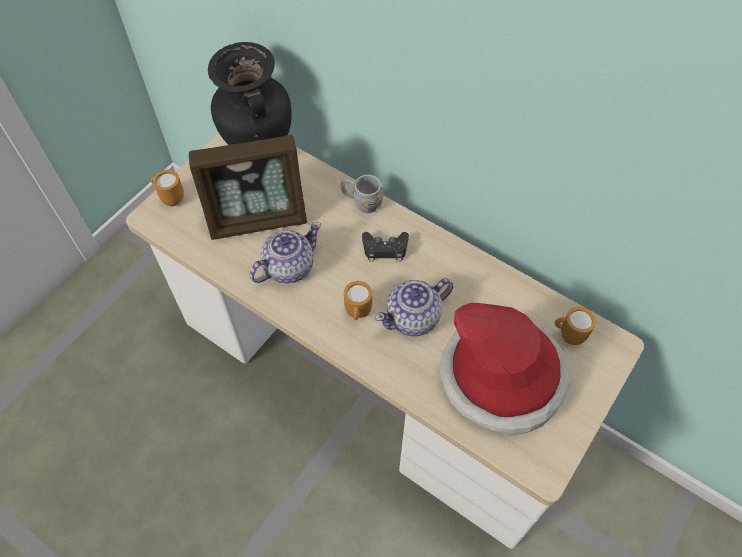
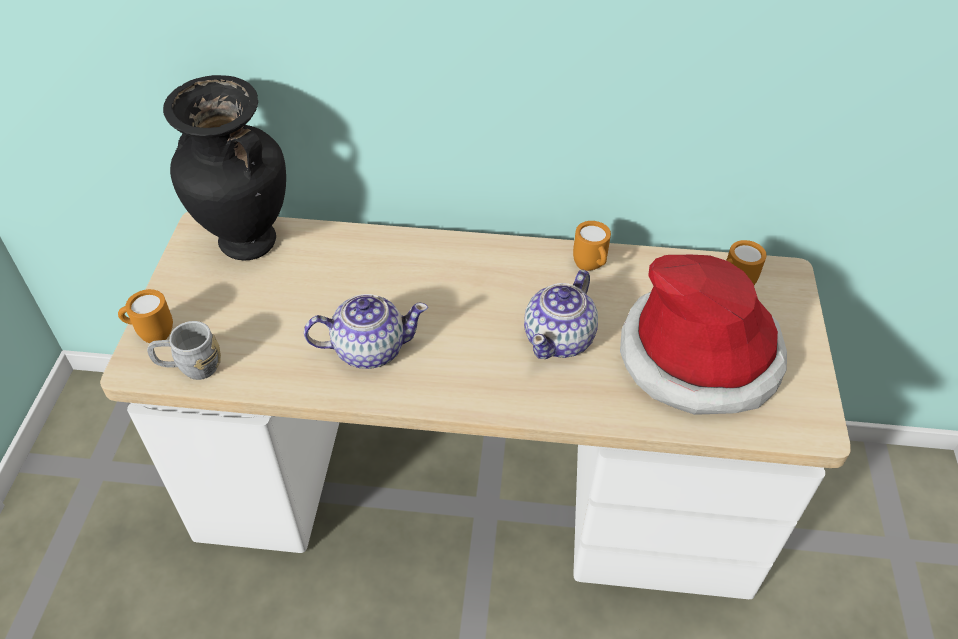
camera: 30 degrees left, 10 degrees down
picture frame [189,135,307,240] -> none
teapot [250,222,321,283] -> teapot turned 60 degrees clockwise [304,294,428,369]
grey mug [340,175,383,213] -> grey mug moved to [147,321,221,380]
orange mug [344,281,372,320] -> orange mug moved to [573,221,611,271]
black game controller [362,232,409,262] -> none

